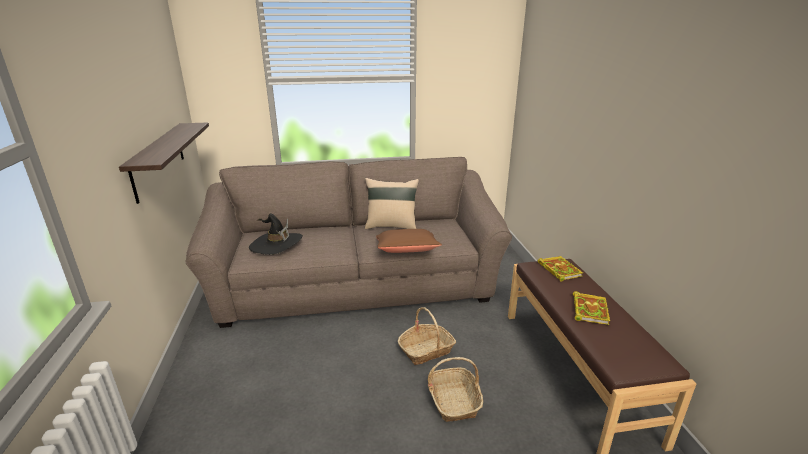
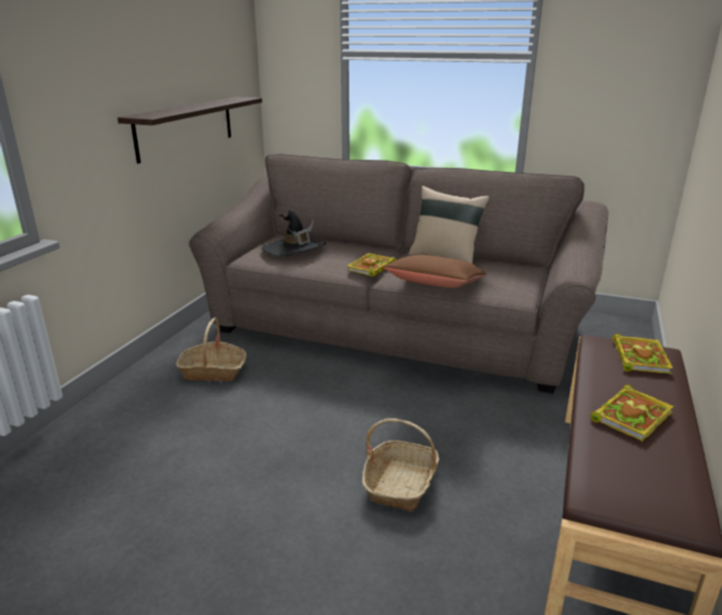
camera: 30 degrees right, 0 degrees up
basket [398,307,456,365] -> basket moved to [176,318,246,381]
none -> book [347,253,396,277]

